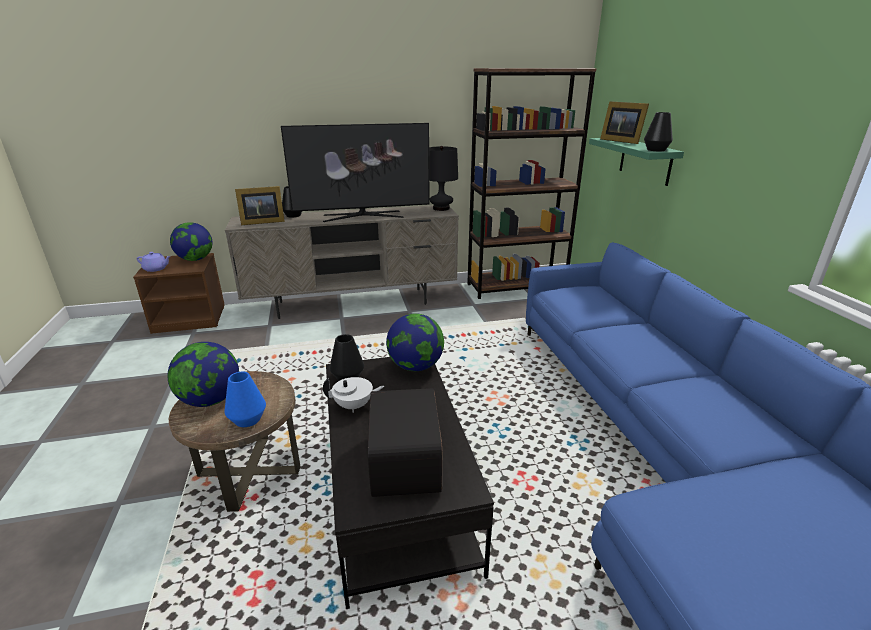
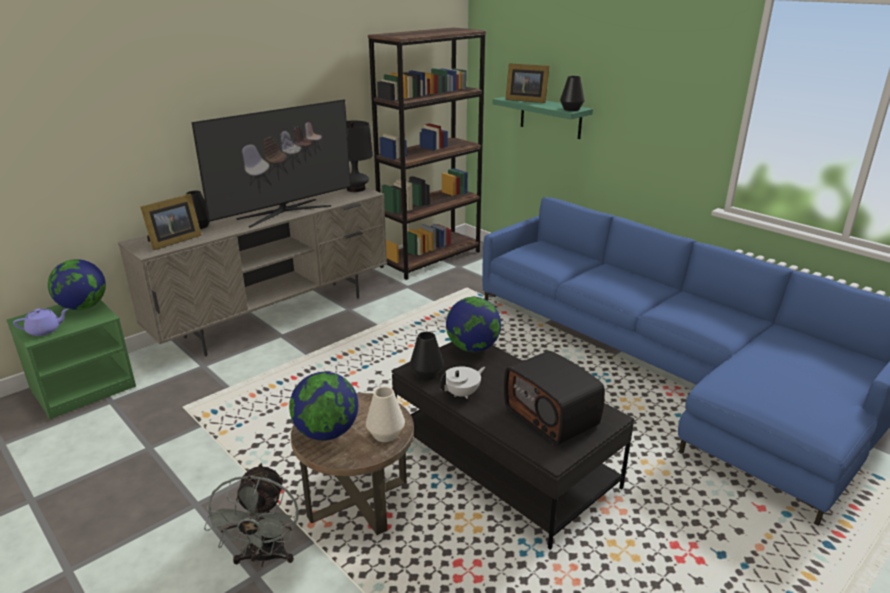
camera: 30 degrees left, 0 degrees up
brown nightstand [133,253,225,334] -> green nightstand [7,300,136,419]
blue vase [224,372,266,427] -> white vase [366,387,405,442]
none -> grey fan [204,463,299,567]

